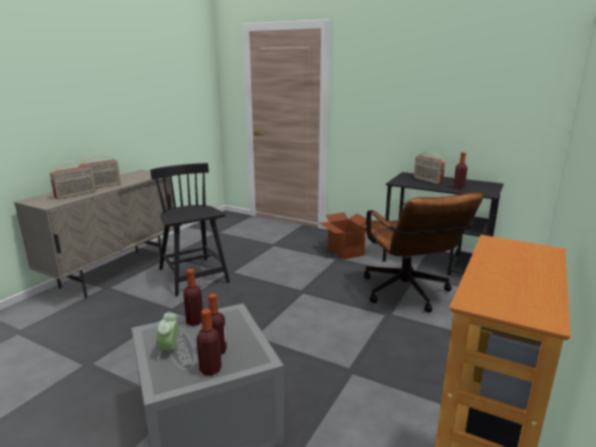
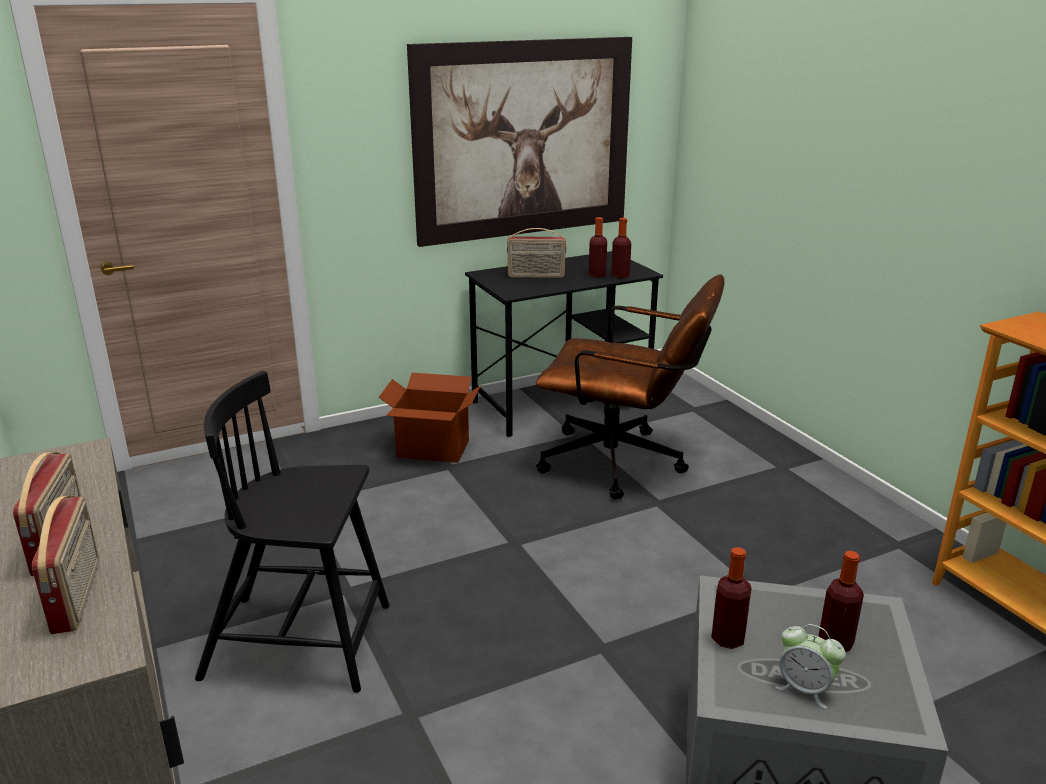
camera: 55 degrees left, 5 degrees up
bottle [196,309,222,376] -> bottle moved to [611,218,631,278]
none -> picture [407,37,632,247]

